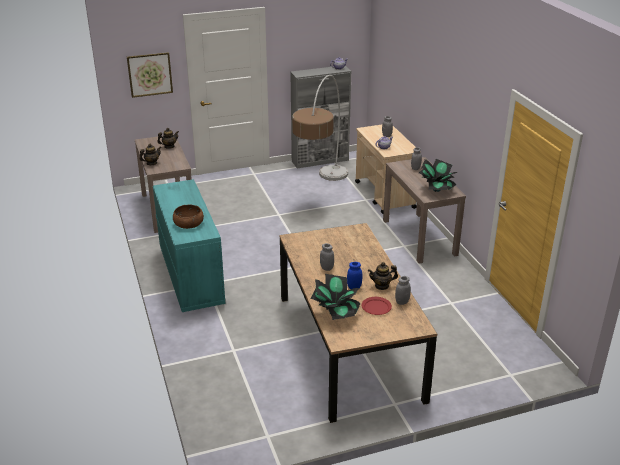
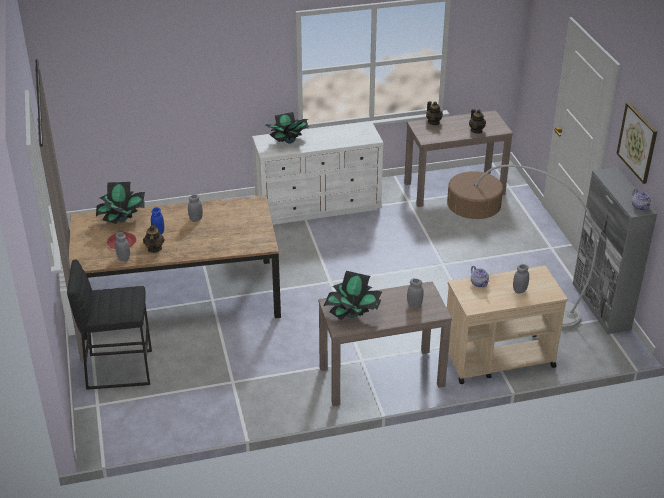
camera: 95 degrees right, 5 degrees up
picture [127,52,173,98] -> picture moved to [616,103,657,184]
turquoise dresser [153,179,226,312] -> white dresser [252,121,384,225]
brown bowl [173,205,204,229] -> potted plant [265,112,310,143]
none -> black stool [67,260,152,390]

